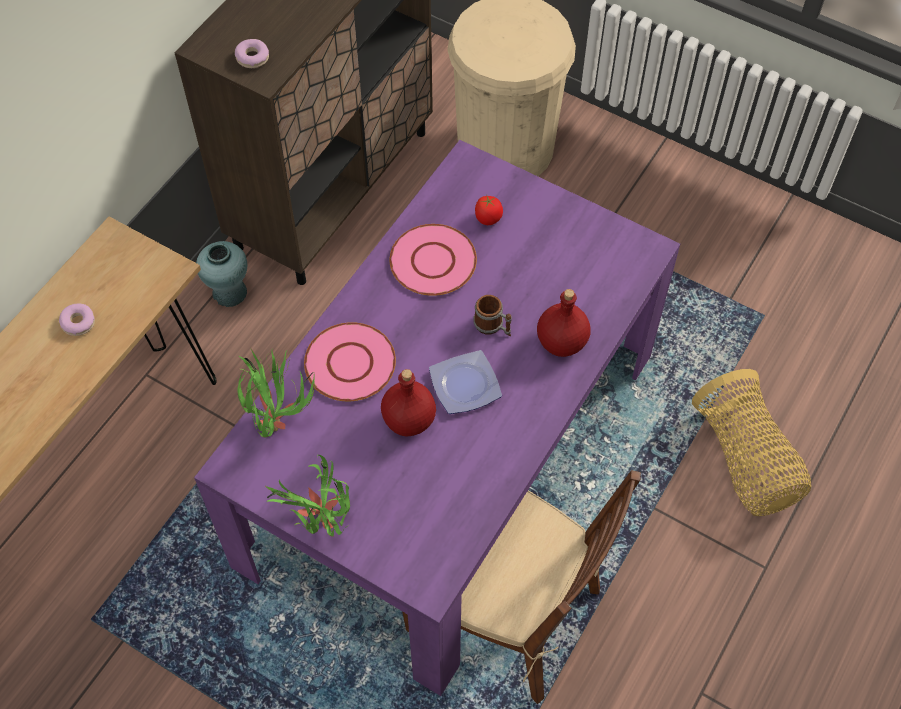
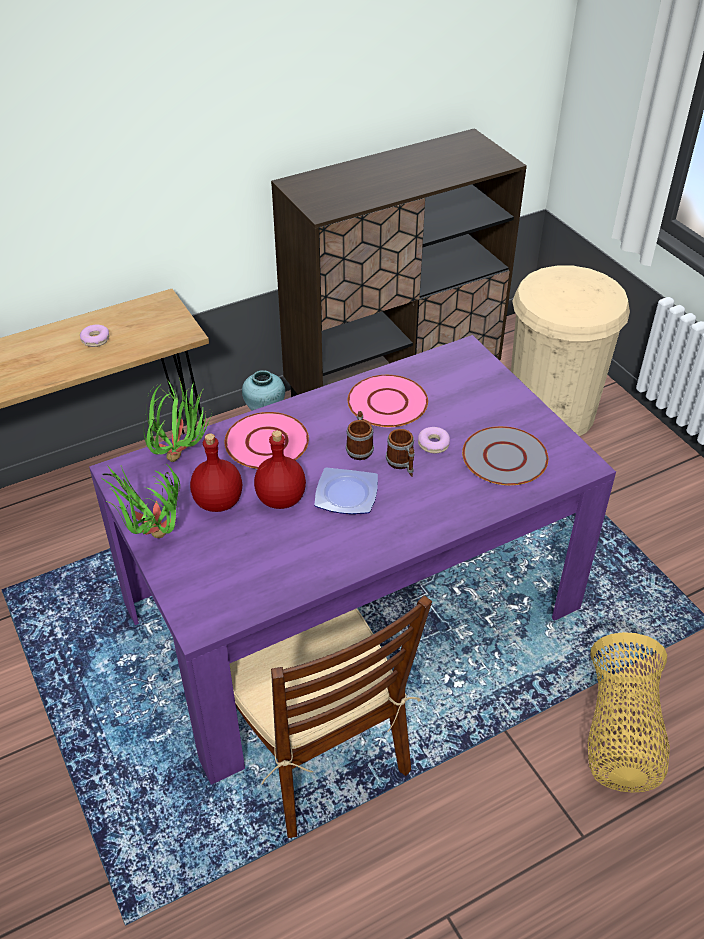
camera: 30 degrees right, 15 degrees down
donut [235,39,269,68] -> donut moved to [418,427,450,453]
tomato [475,196,503,225] -> none
red bottle [537,289,591,357] -> red bottle moved to [190,433,242,512]
none -> mug [346,411,374,460]
none -> grey plate [462,426,548,485]

